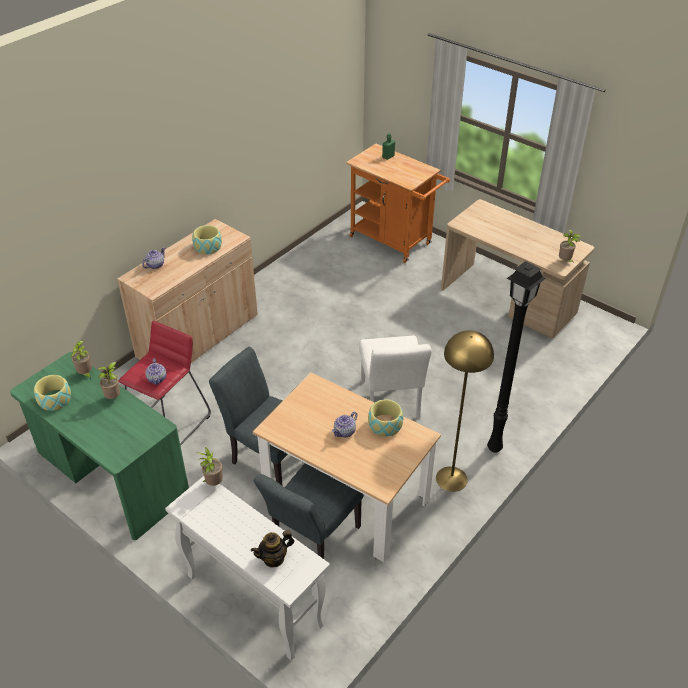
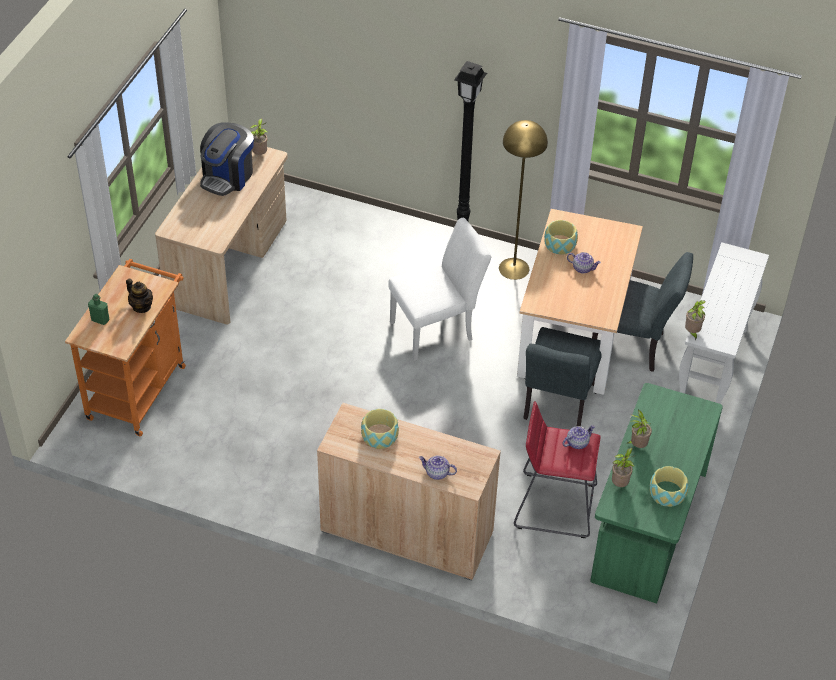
camera: 110 degrees left, 5 degrees up
teapot [251,530,294,568] -> teapot moved to [126,278,153,313]
none -> coffee machine [200,122,254,196]

